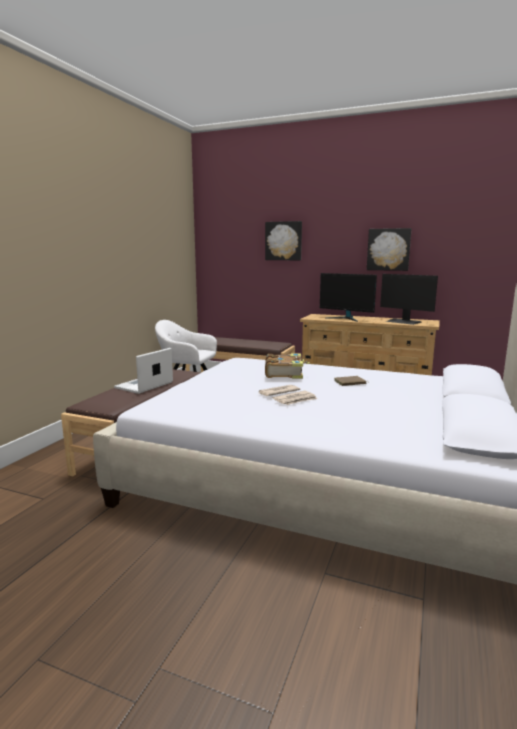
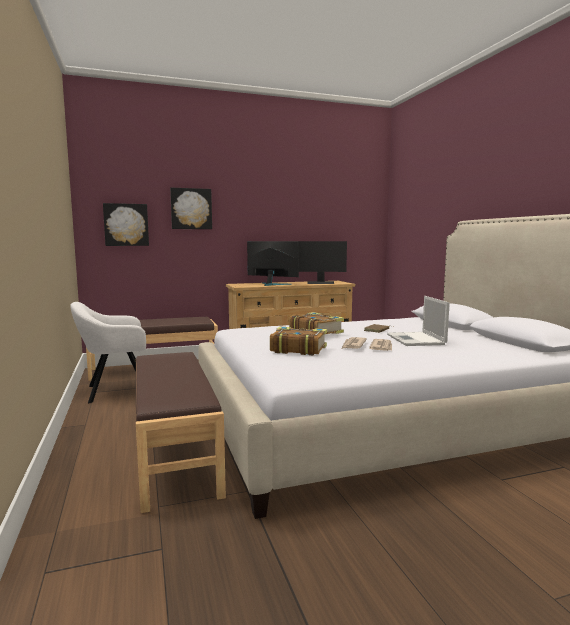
camera: 40 degrees left, 5 degrees down
laptop [114,348,173,394] -> laptop moved to [387,296,450,346]
monitor [319,273,377,322] -> monitor turned 150 degrees counterclockwise [247,241,299,286]
picture [367,228,411,271] -> picture moved to [103,203,149,246]
none -> book [270,327,327,355]

